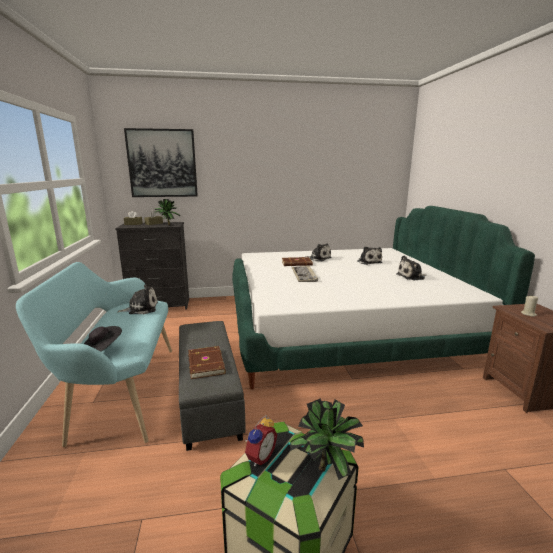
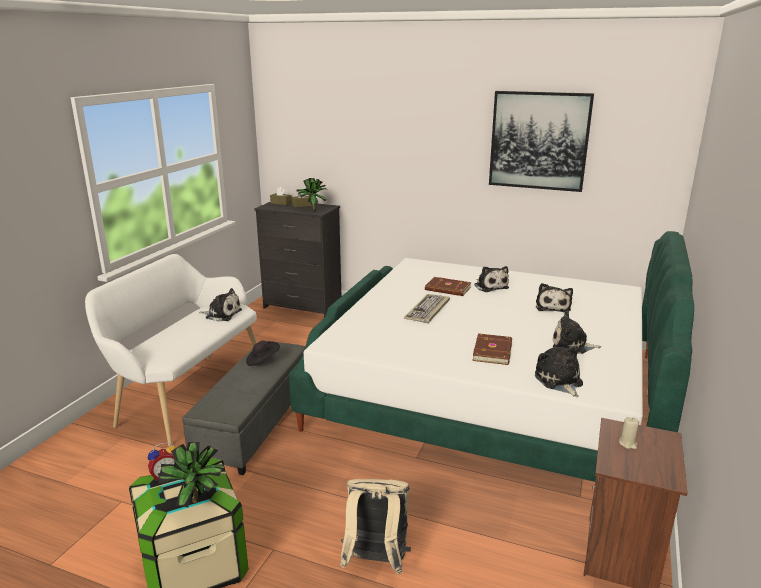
camera: 30 degrees right, 5 degrees up
turquoise bench [16,262,172,447] -> white bench [85,254,257,446]
black hat [84,326,122,352] -> black hat moved to [246,341,280,366]
picture [124,128,198,197] -> picture moved to [489,91,594,192]
brown book [188,346,226,379] -> brown book moved to [472,333,512,365]
none -> beige backpack [340,479,411,575]
none -> plush toy [535,346,583,397]

